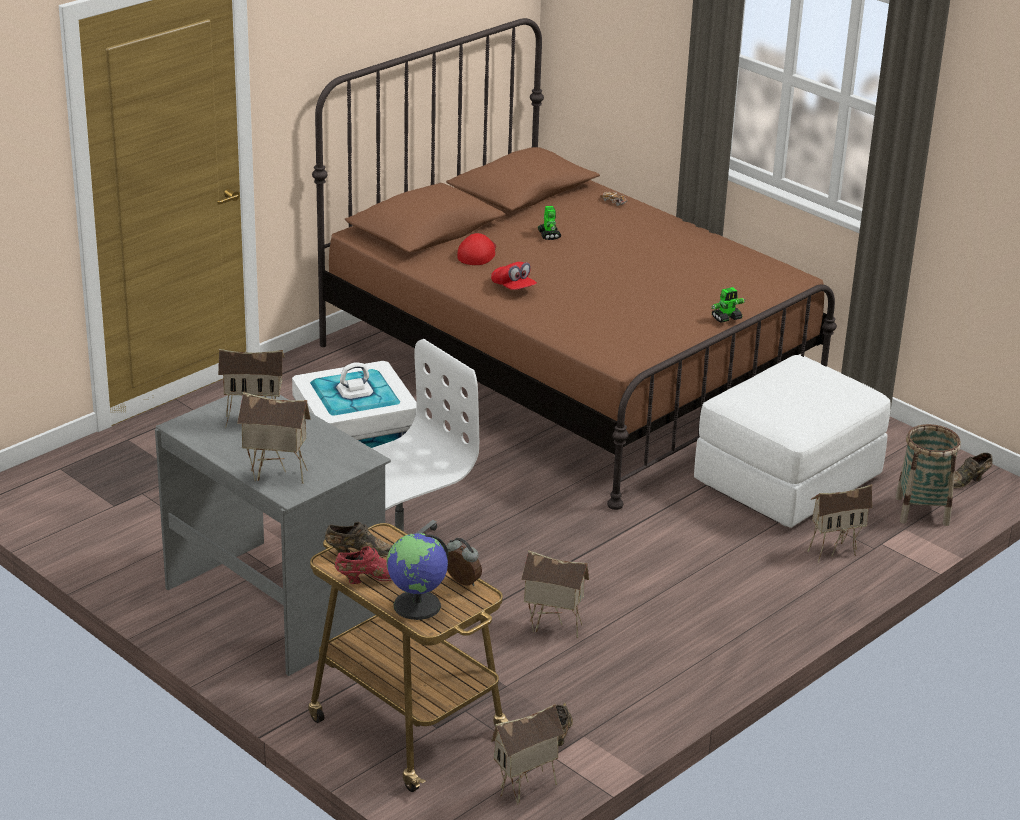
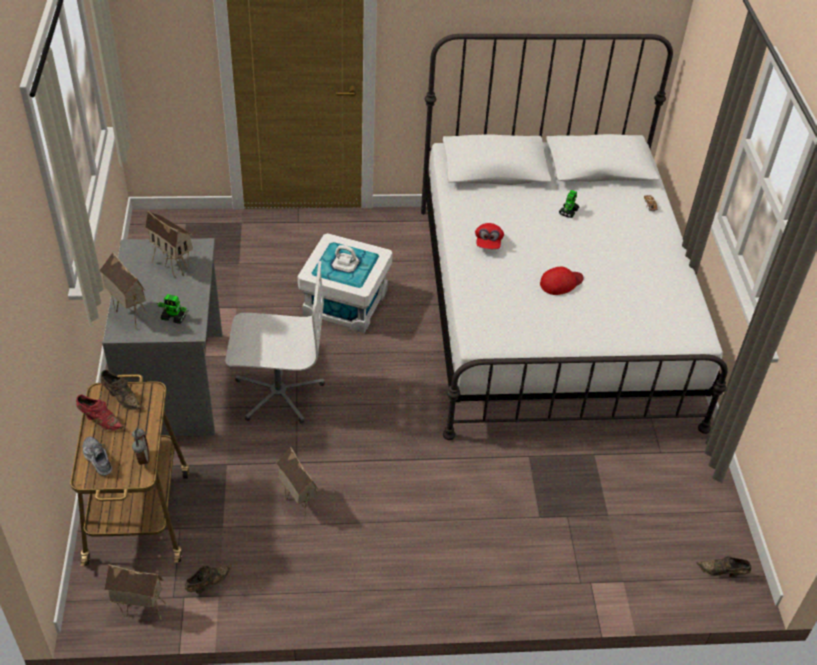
camera: 40 degrees right, 15 degrees up
brown bed [312,18,837,510] -> white bed [421,34,728,440]
globe [387,533,448,620] -> shoe [82,436,112,476]
red cap [457,233,496,265] -> red cap moved to [540,267,584,295]
white ottoman [694,355,891,528] -> none
toy robot [712,287,745,323] -> toy robot moved to [157,294,189,324]
toy house [807,484,872,563] -> none
basket [895,424,961,526] -> none

